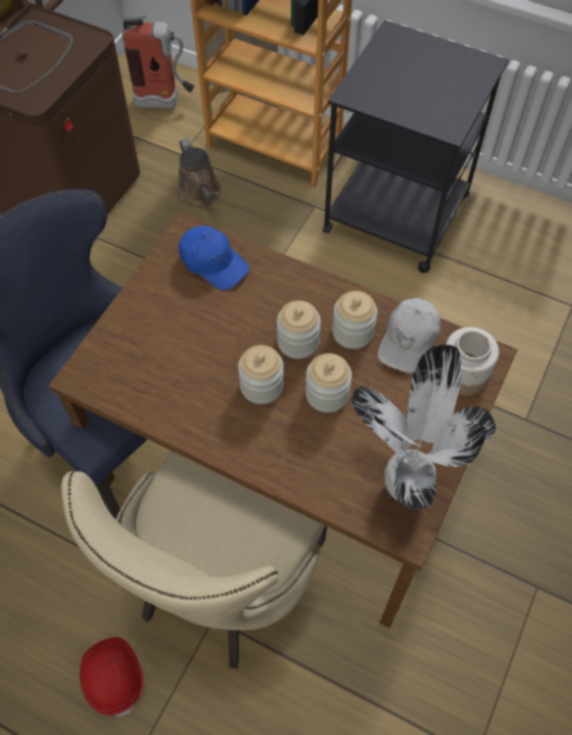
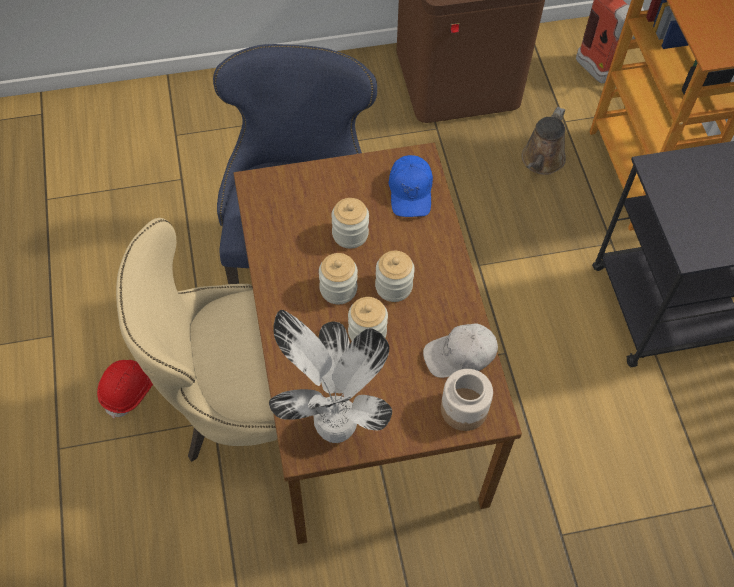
camera: 50 degrees right, 0 degrees up
jar [332,291,378,349] -> jar moved to [332,198,369,249]

